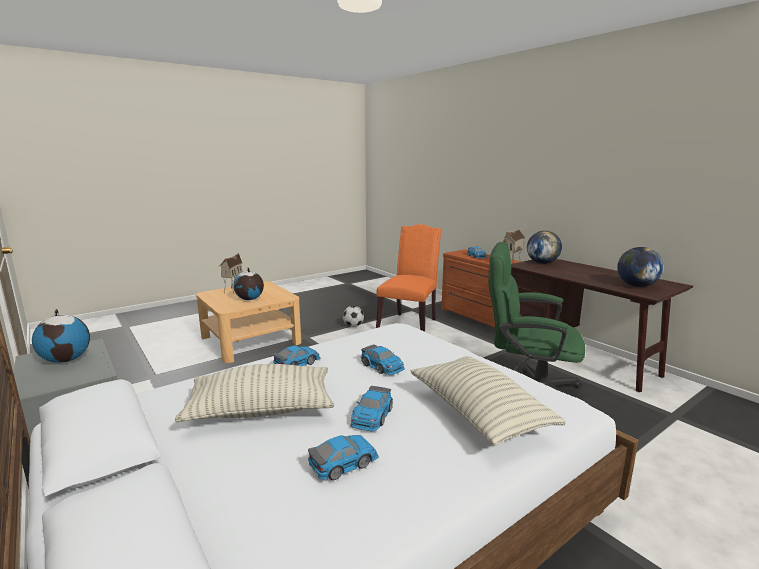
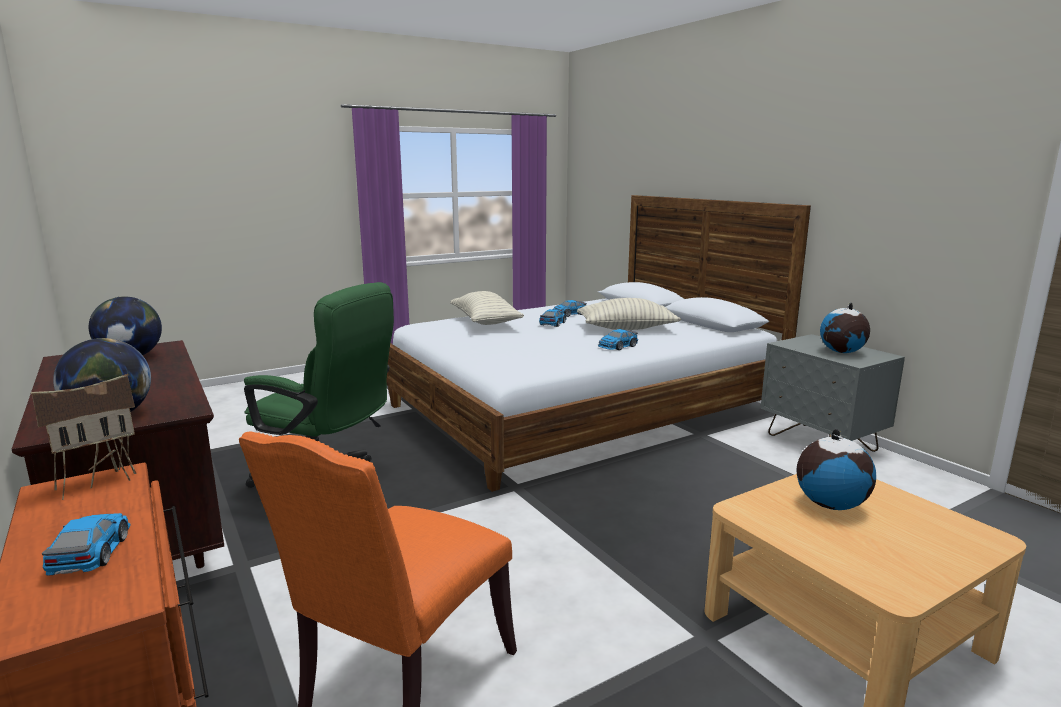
camera: 175 degrees left, 0 degrees up
toy house [219,252,243,294] -> none
football [343,306,364,327] -> none
toy car [361,345,405,375] -> none

